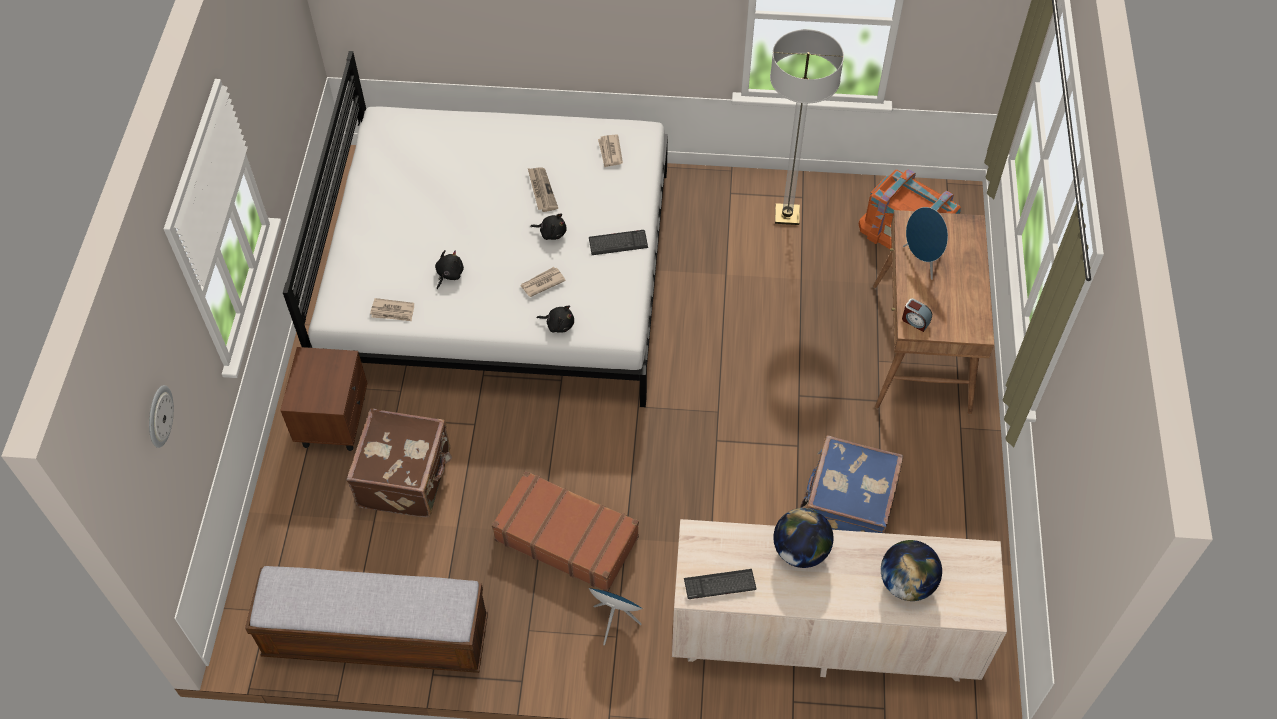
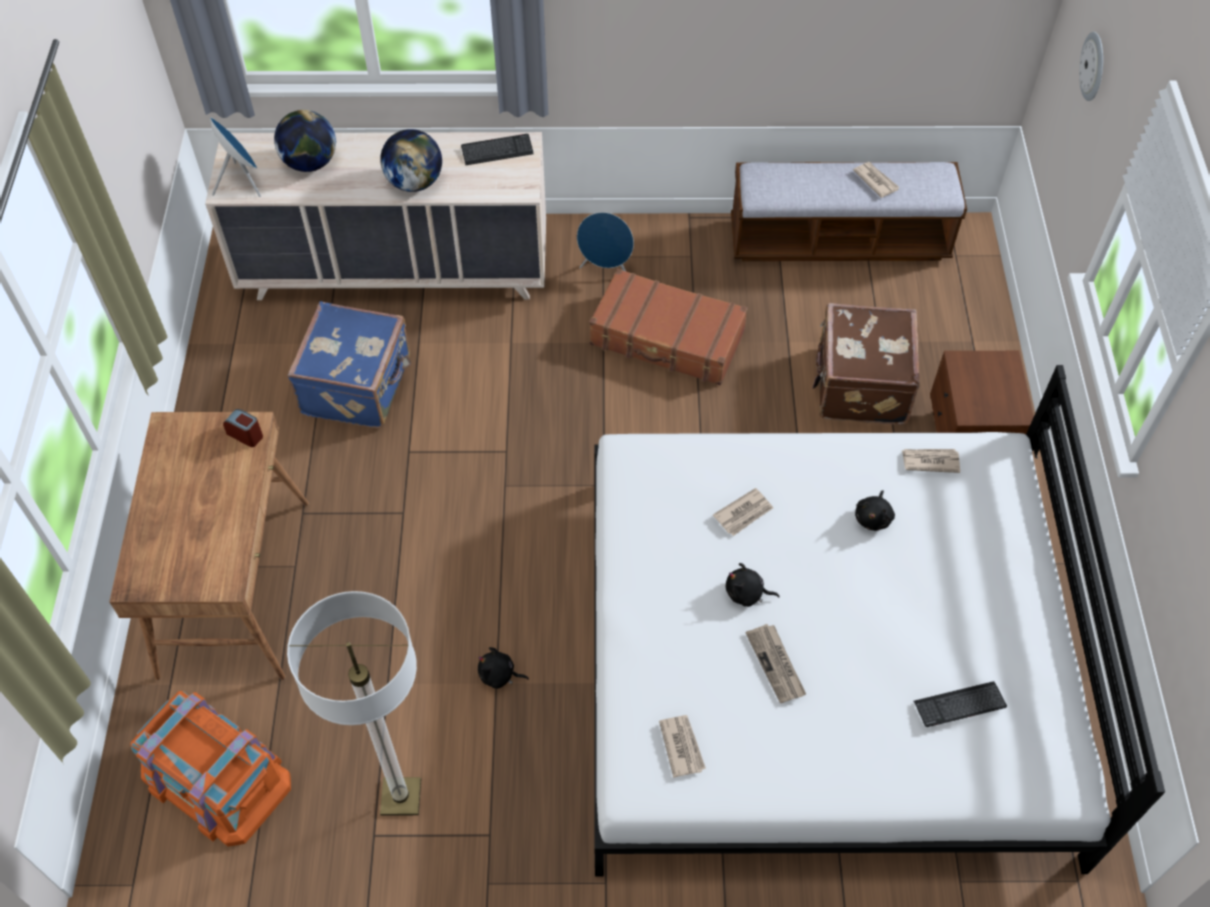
camera: 175 degrees right, 0 degrees up
black plush toy [537,306,574,333] -> black plush toy moved to [478,647,529,689]
keyboard [589,230,648,255] -> keyboard moved to [914,681,1007,727]
blue speaker [903,207,948,280] -> blue speaker moved to [210,117,261,197]
none -> newspaper [853,162,900,198]

